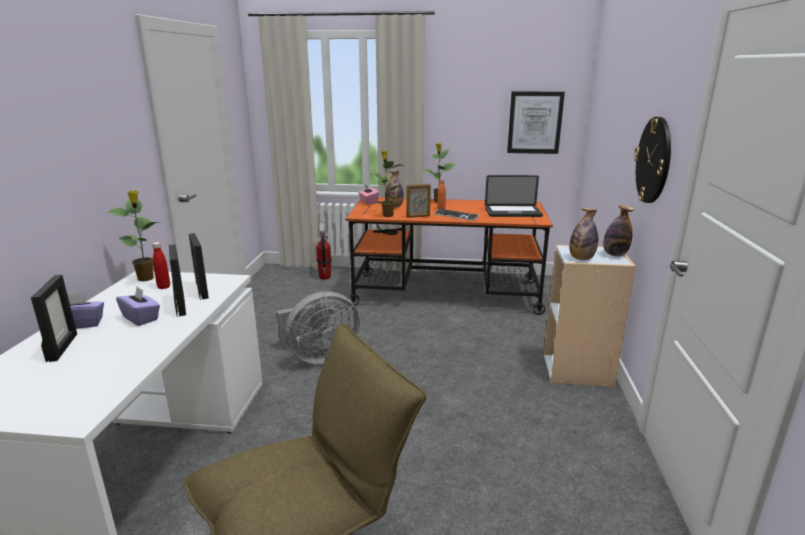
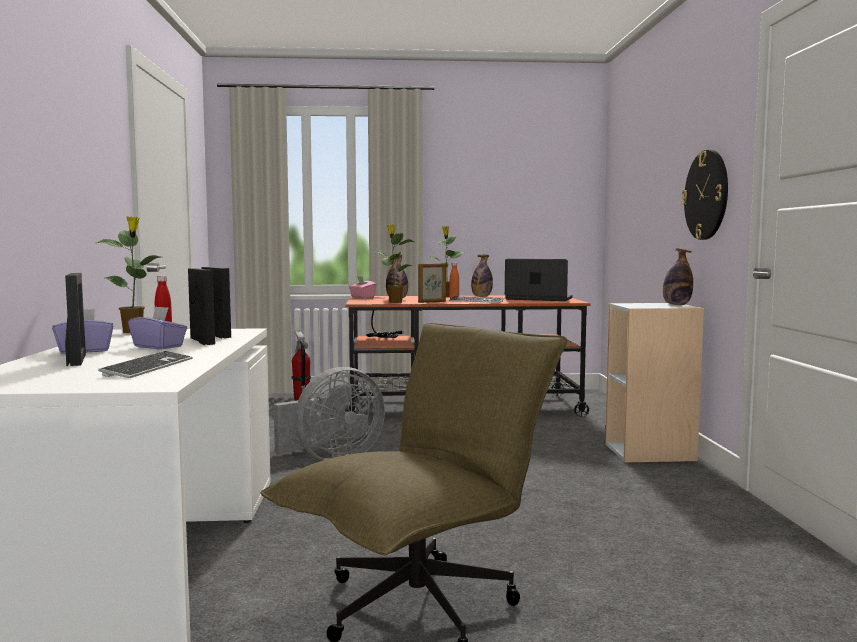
camera: 10 degrees left, 15 degrees down
laptop [485,175,543,217] -> laptop turned 150 degrees counterclockwise [505,259,573,301]
picture [507,91,565,154] -> none
bottle [570,208,598,260] -> bottle moved to [471,255,493,297]
none -> keyboard [98,351,192,378]

